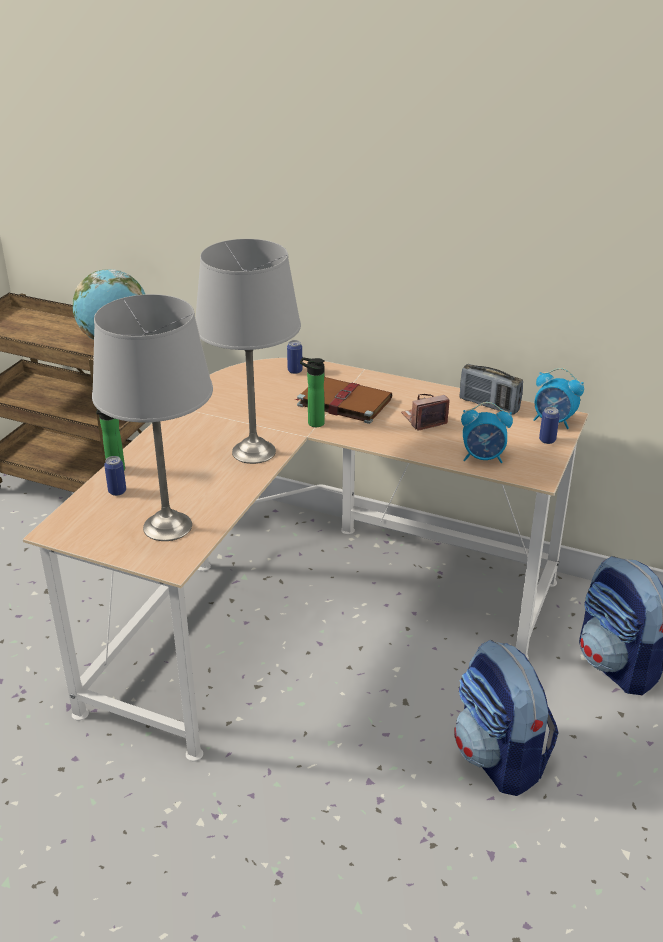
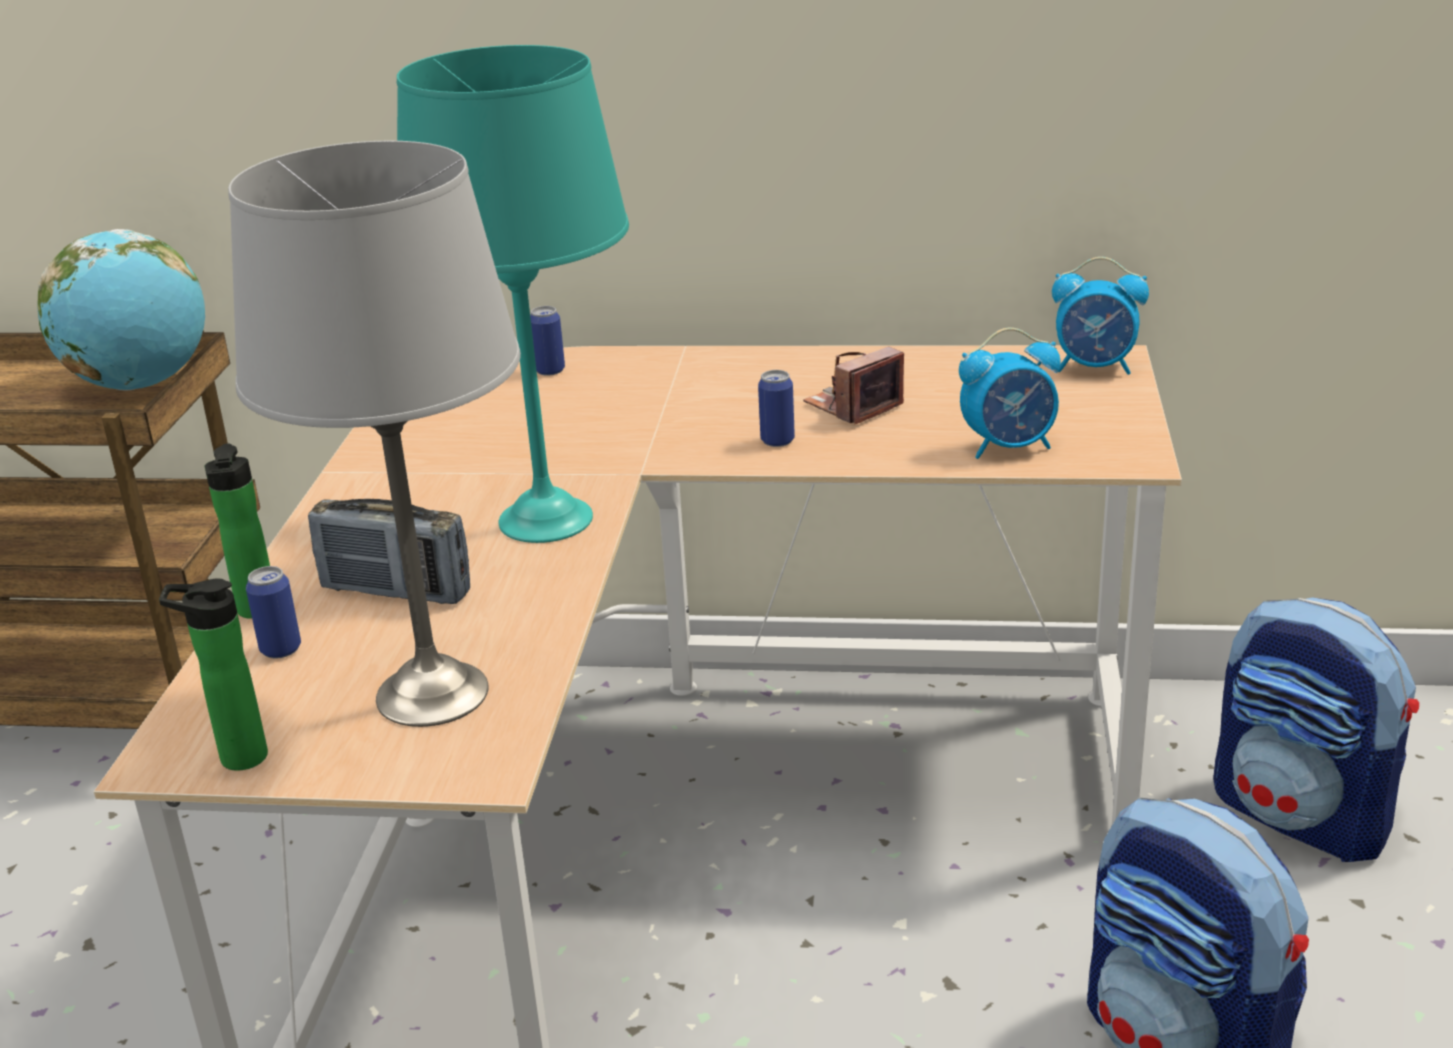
camera: 15 degrees left, 5 degrees down
grey table lamp [195,239,301,464] -> turquoise table lamp [397,45,629,543]
brown book [294,377,392,424] -> none
bottle [300,357,325,427] -> bottle moved to [159,578,268,771]
radio [460,364,523,415] -> radio moved to [308,499,470,604]
can [539,407,560,444] -> can moved to [758,370,795,447]

